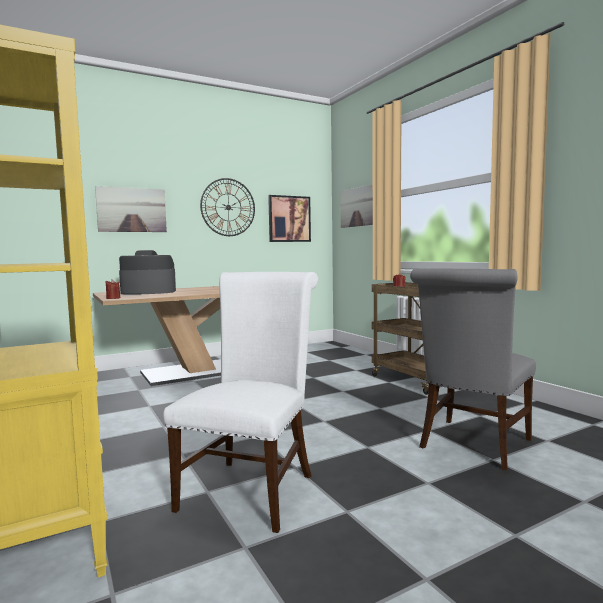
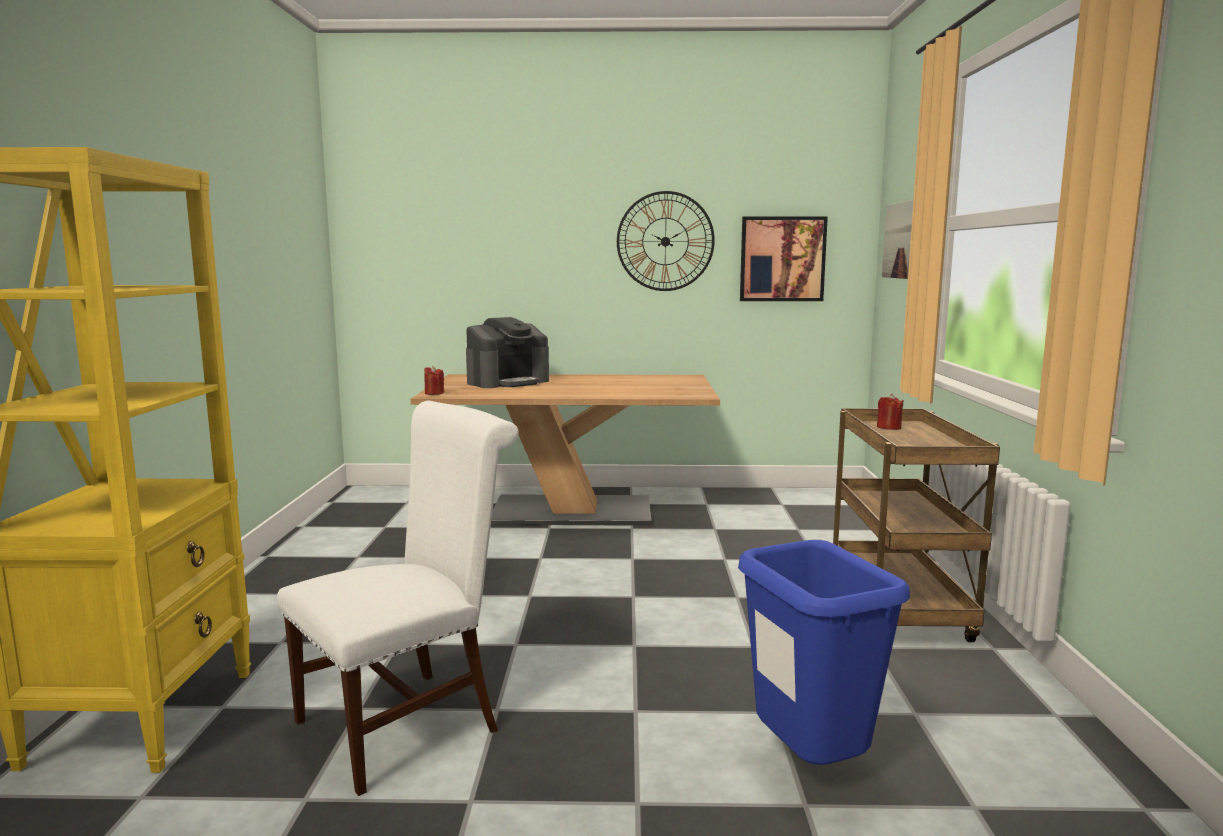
camera: 30 degrees right, 5 degrees up
picture [95,186,167,232] -> none
coffee machine [119,250,176,295] -> coffee machine turned 120 degrees clockwise [466,317,549,388]
grey chair [410,268,536,471] -> blue trash can [738,540,910,765]

